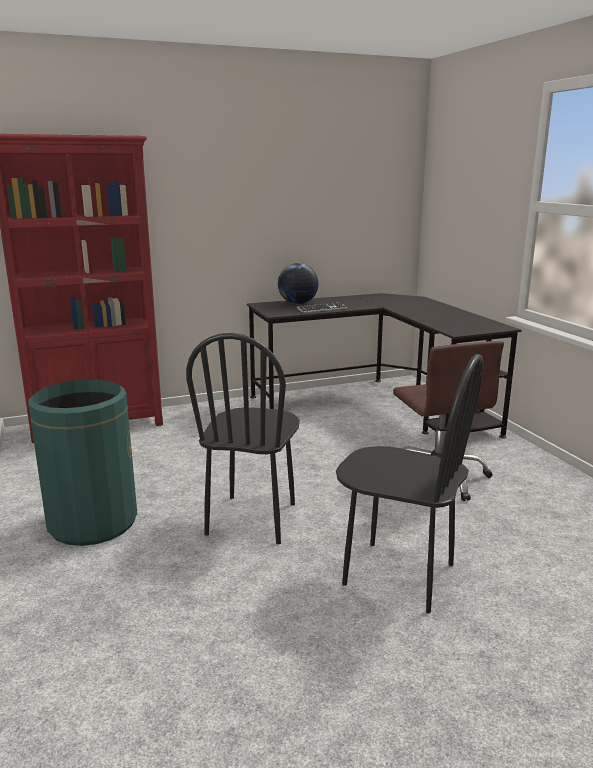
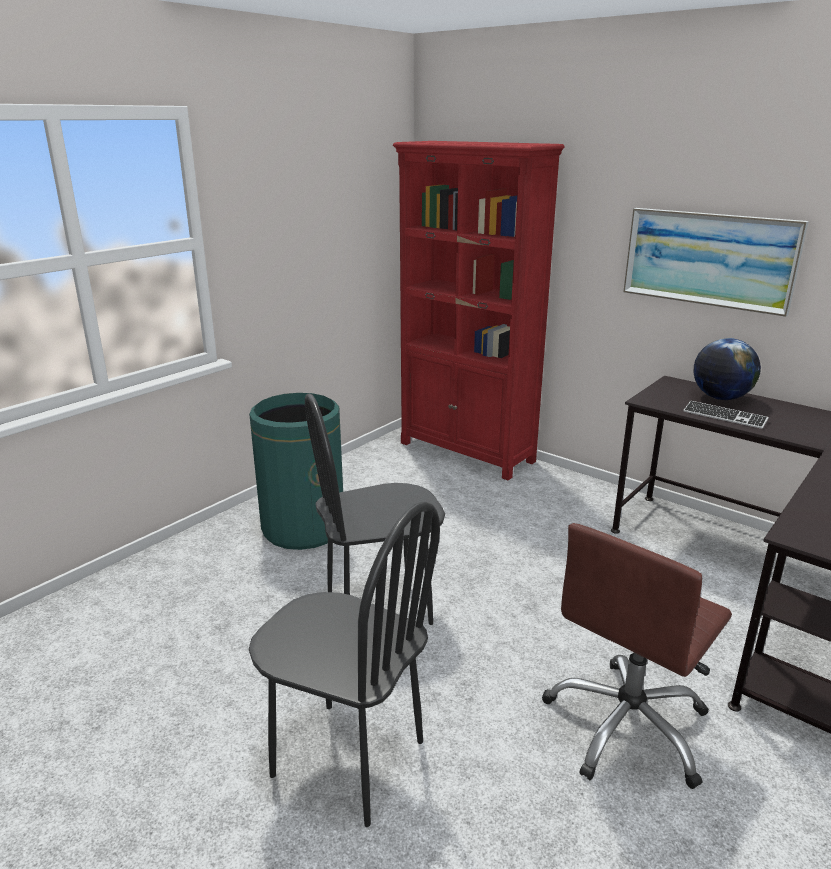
camera: 60 degrees right, 5 degrees up
black chair [336,354,484,613] -> black chair turned 60 degrees counterclockwise [249,502,440,827]
none -> picture [623,208,809,317]

